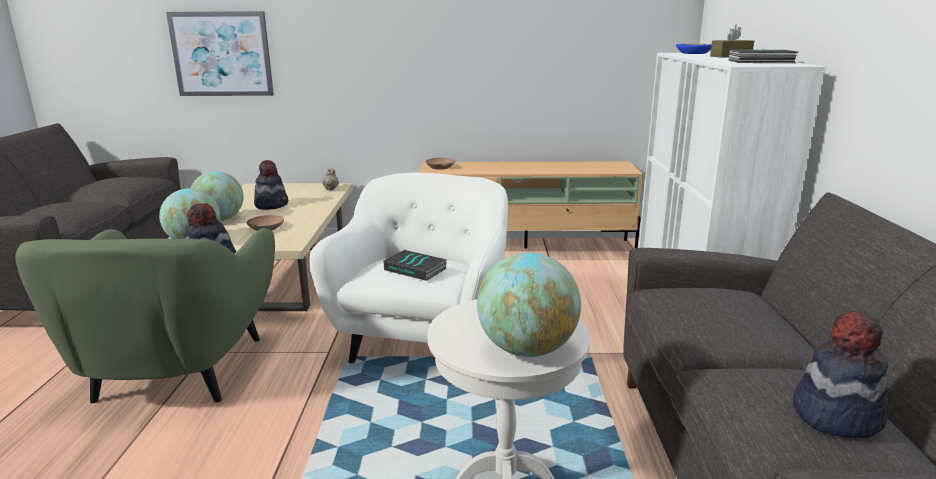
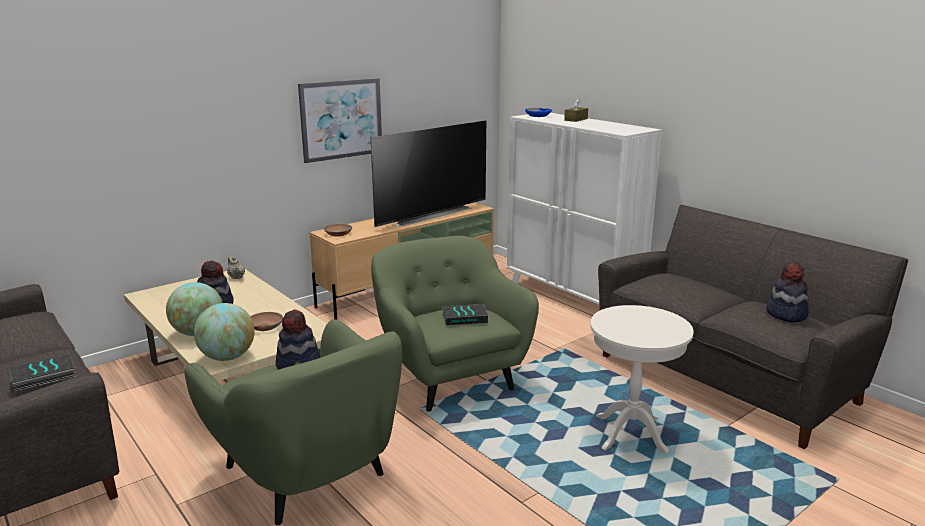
camera: 40 degrees left, 0 degrees up
picture [166,11,274,96] -> picture moved to [298,78,382,163]
white armchair [310,173,508,363] -> green armchair [371,236,539,412]
globe [477,253,581,357] -> none
book [729,50,798,63] -> book moved to [10,354,76,392]
none -> television [371,120,486,227]

